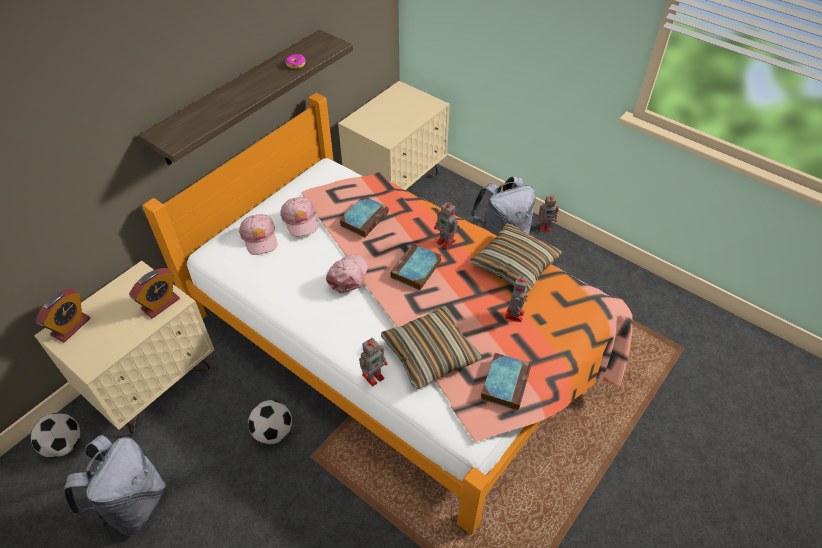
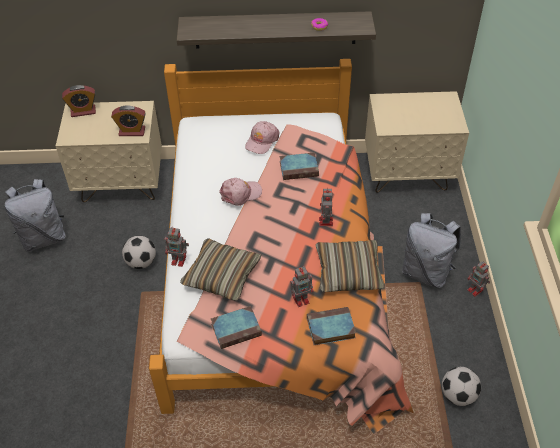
camera: 50 degrees right, 0 degrees up
football [31,413,80,458] -> football moved to [442,367,481,406]
pink cap [239,214,277,255] -> none
book [390,244,441,290] -> book moved to [307,307,356,345]

